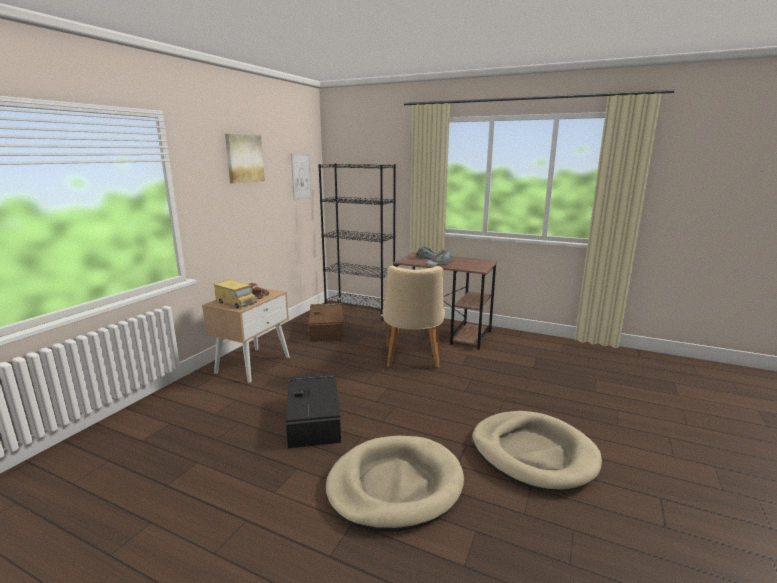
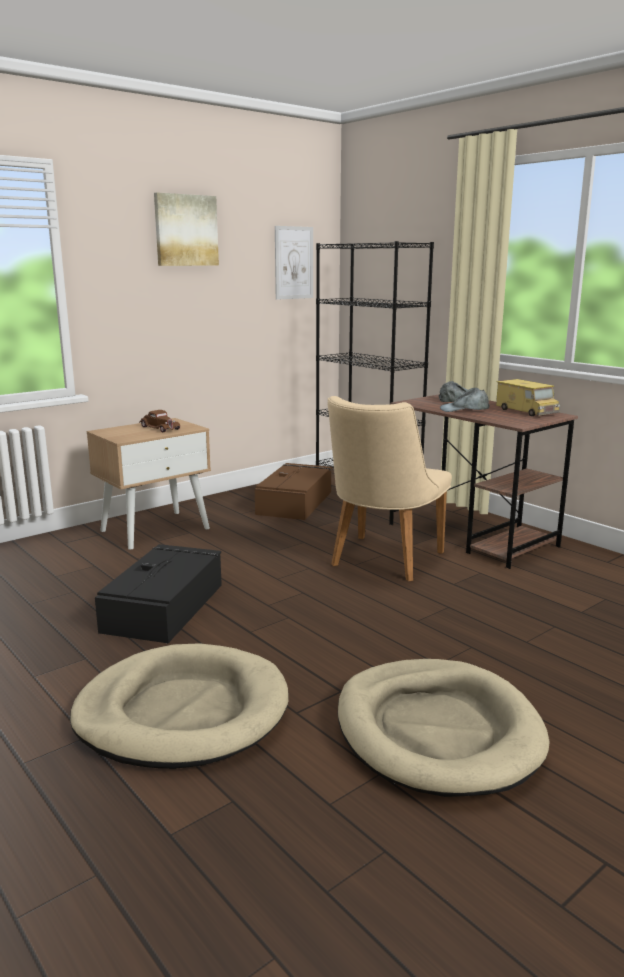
camera: 25 degrees right, 0 degrees up
toy truck [213,280,257,308] -> toy truck moved to [496,379,560,416]

